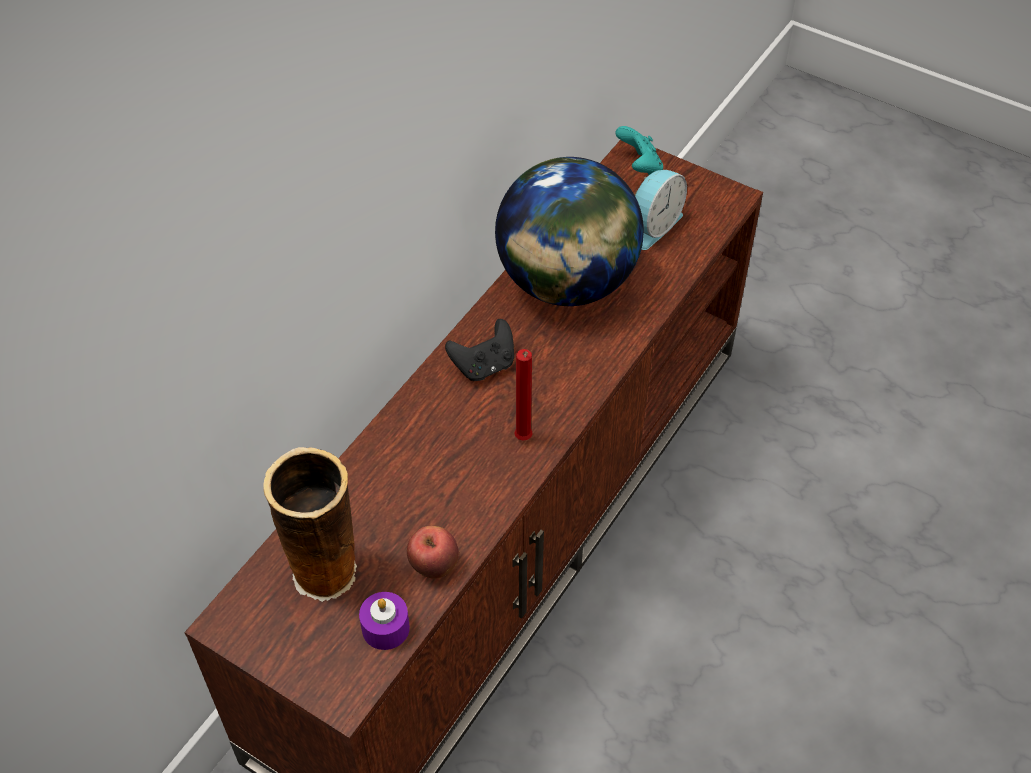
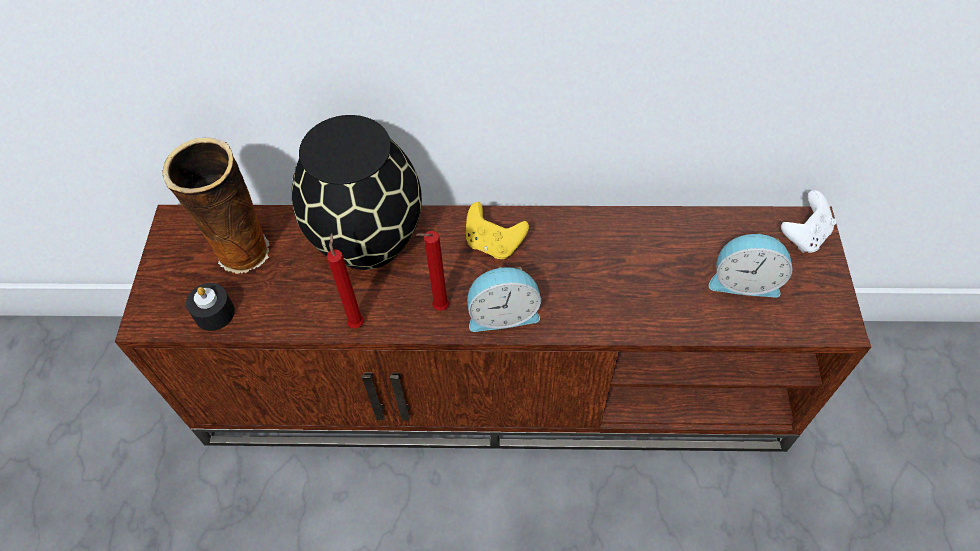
camera: 60 degrees right, 5 degrees up
purple candle [359,592,410,650] -> black candle [186,283,235,331]
apple [407,526,459,579] -> none
black game controller [445,319,514,381] -> yellow game controller [466,202,529,259]
globe [495,157,644,306] -> none
turquoise game controller [615,126,663,175] -> white game controller [781,190,836,253]
none -> black vase [291,115,422,270]
none -> red candle [327,233,364,328]
none -> alarm clock [467,267,541,332]

